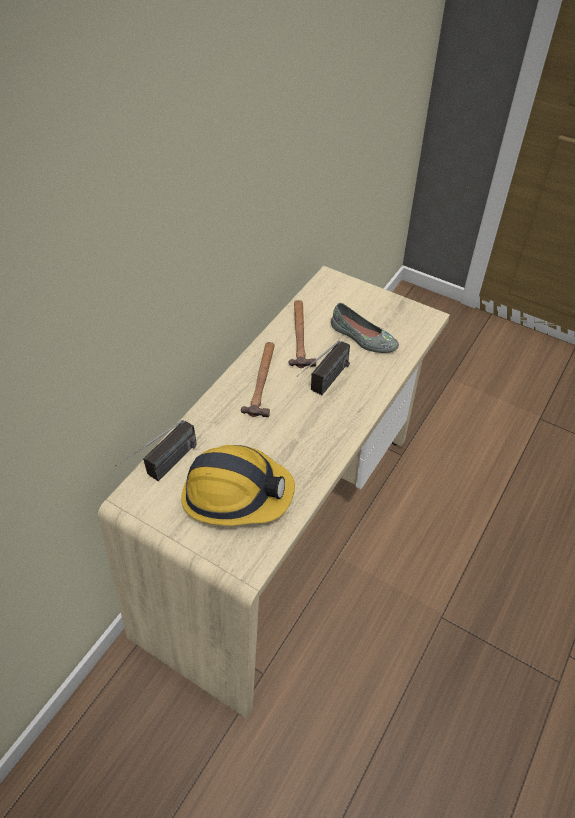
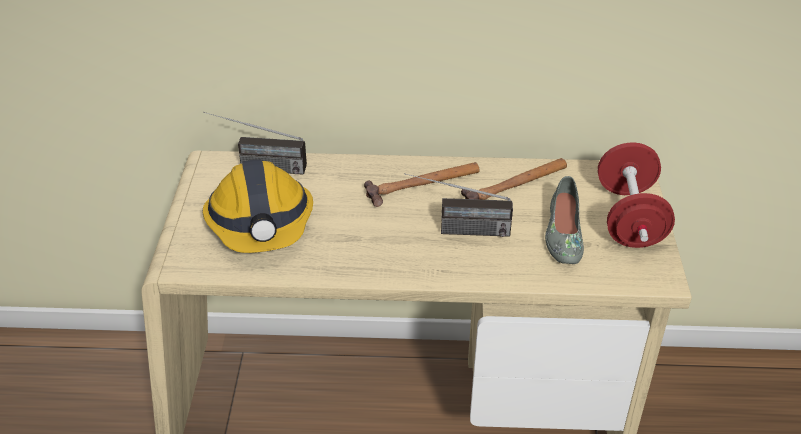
camera: 60 degrees right, 10 degrees down
none -> red dumbbell [598,142,675,248]

